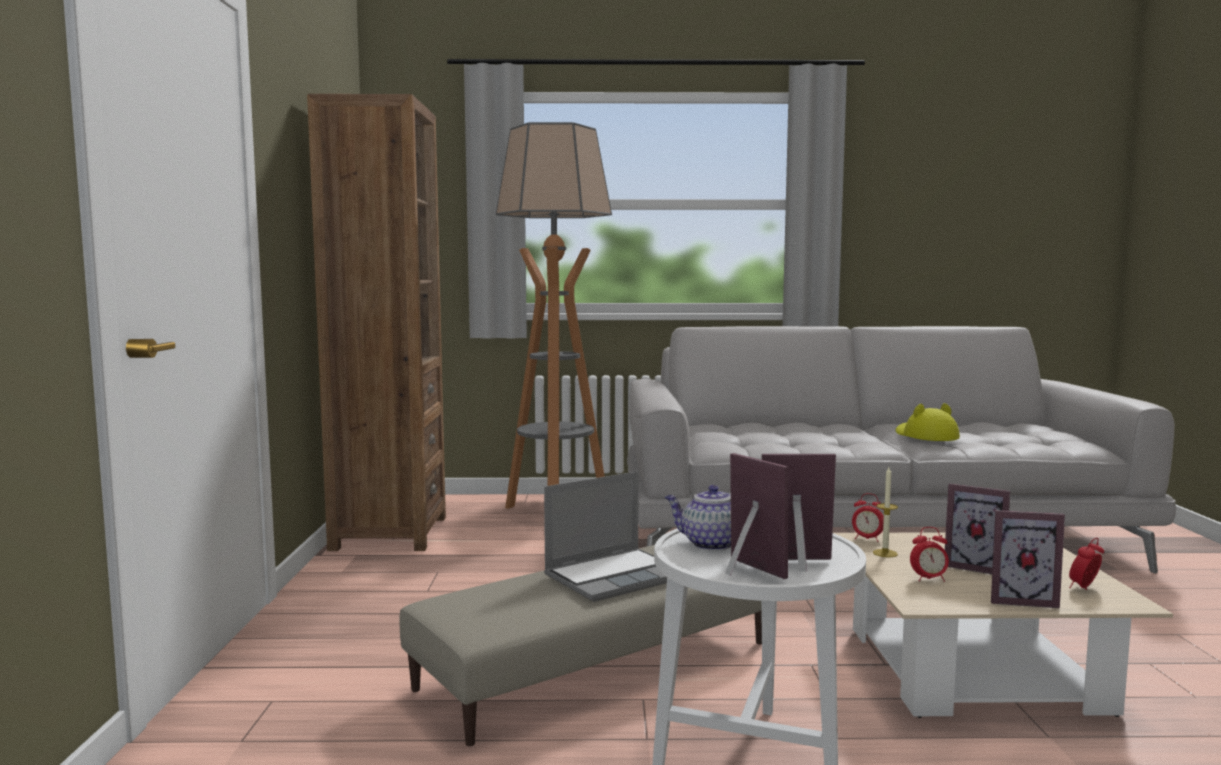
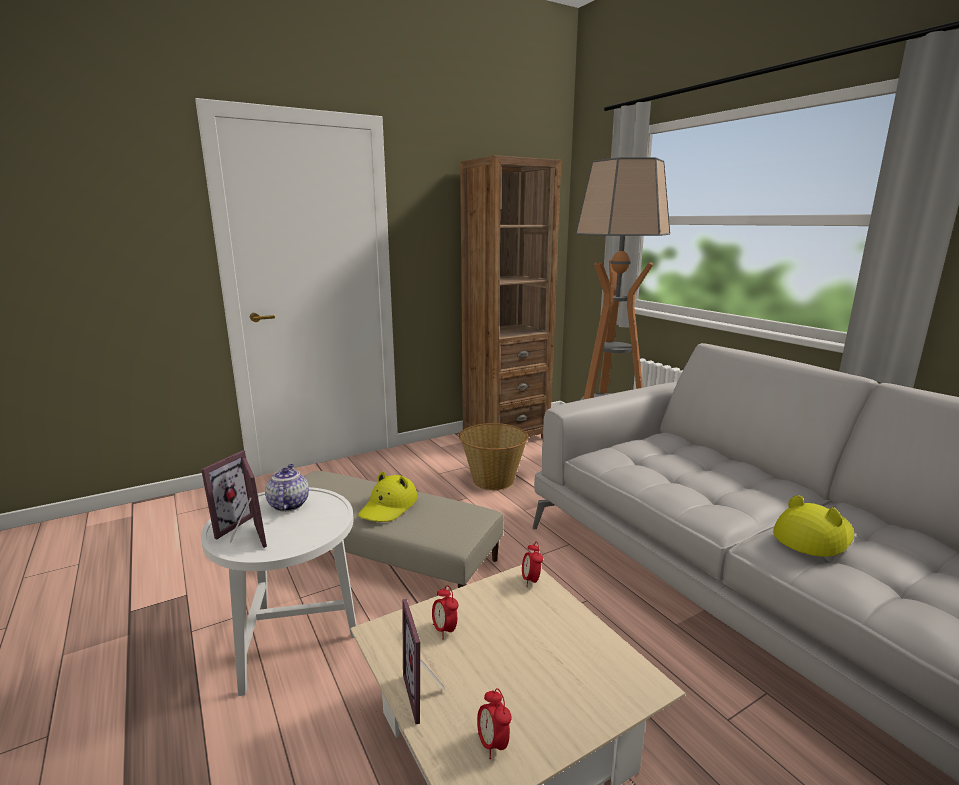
camera: 60 degrees right, 10 degrees up
laptop [544,471,667,602] -> yellow hat [358,471,417,522]
candle [873,467,898,557] -> none
picture frame [945,483,1010,574] -> none
alarm clock [1069,538,1104,590] -> alarm clock turned 135 degrees counterclockwise [477,688,512,759]
none -> basket [459,423,529,490]

